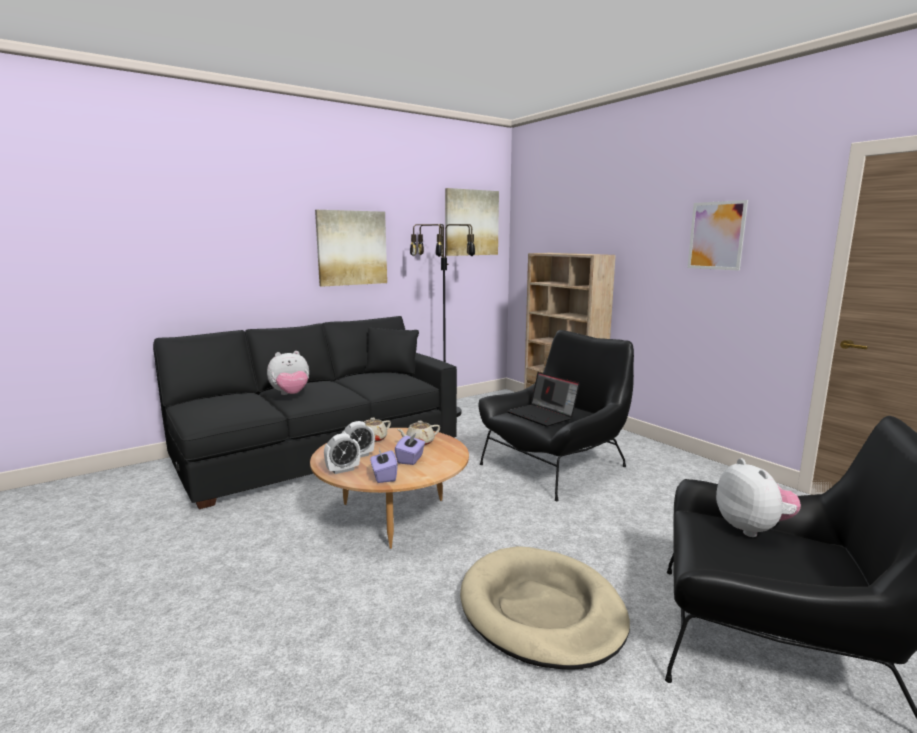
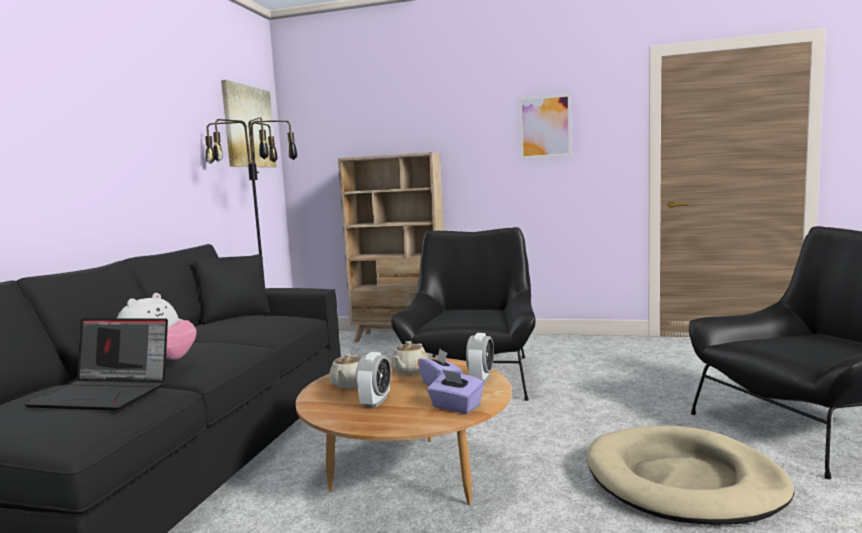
camera: 40 degrees left, 5 degrees down
picture [315,210,387,287] -> none
alarm clock [324,433,360,474] -> alarm clock moved to [466,333,494,383]
laptop [507,372,580,427] -> laptop moved to [24,318,168,411]
plush toy [716,458,801,537] -> none

